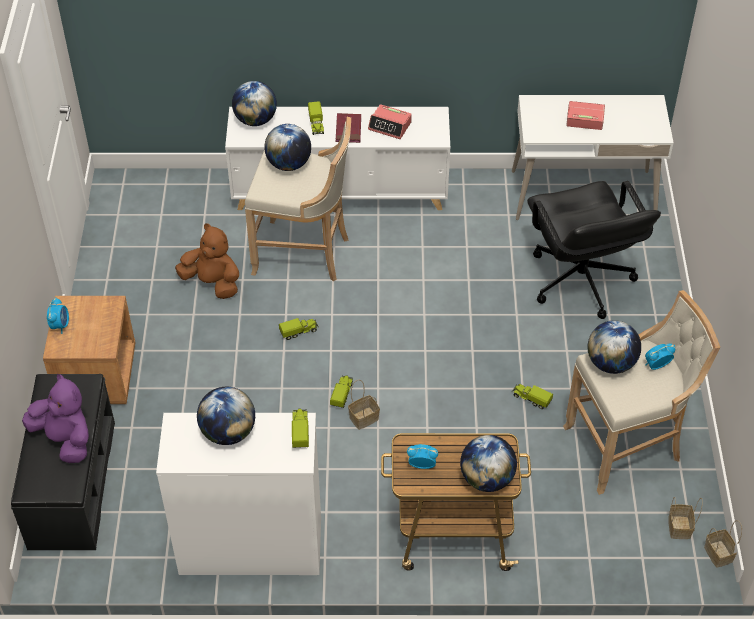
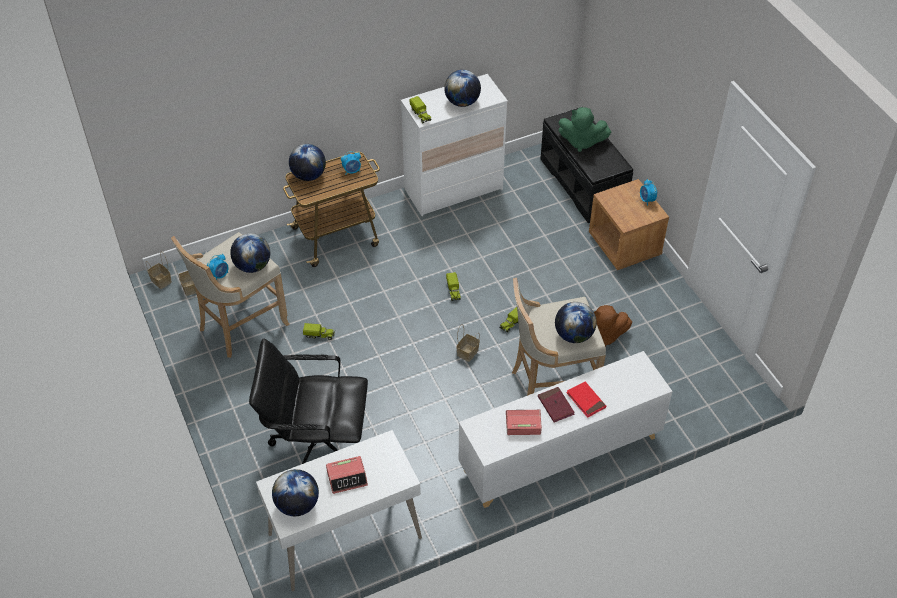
camera: 155 degrees right, 0 degrees up
purple plush toy [22,374,89,463] -> green plush toy [559,107,611,152]
globe [232,81,277,126] -> globe moved to [272,469,319,516]
toy truck [308,101,324,135] -> red book [567,382,606,418]
basket [348,379,380,430] -> basket moved to [456,324,480,362]
black office chair [527,181,661,319] -> black office chair turned 45 degrees counterclockwise [249,339,368,464]

